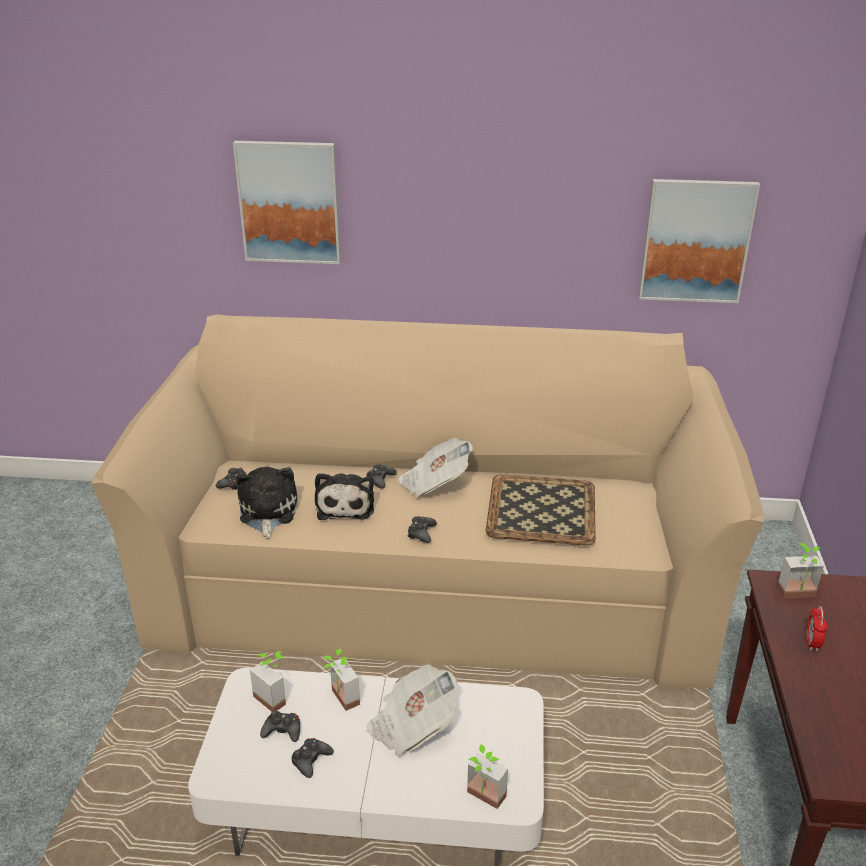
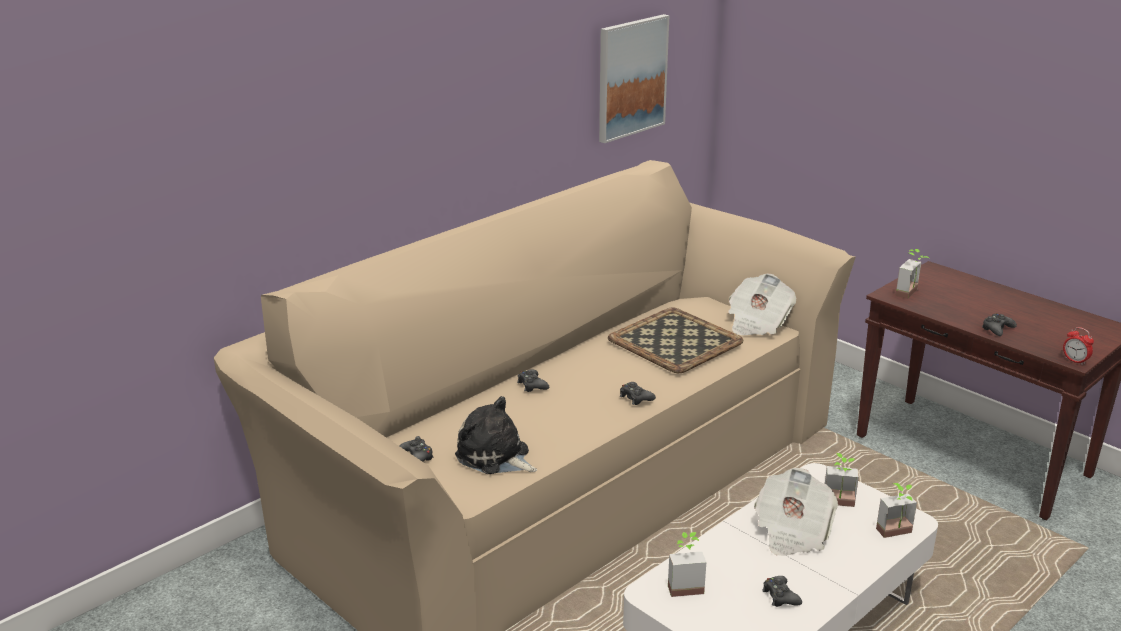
camera: 50 degrees left, 5 degrees down
picture [233,141,341,264] -> none
black game controller [260,711,300,742] -> black game controller moved to [982,313,1017,336]
plush toy [315,473,374,520] -> none
potted plant [324,649,360,711] -> potted plant moved to [825,453,859,507]
newspaper [398,438,473,497] -> newspaper moved to [728,273,796,335]
alarm clock [807,606,828,651] -> alarm clock moved to [1063,327,1094,365]

